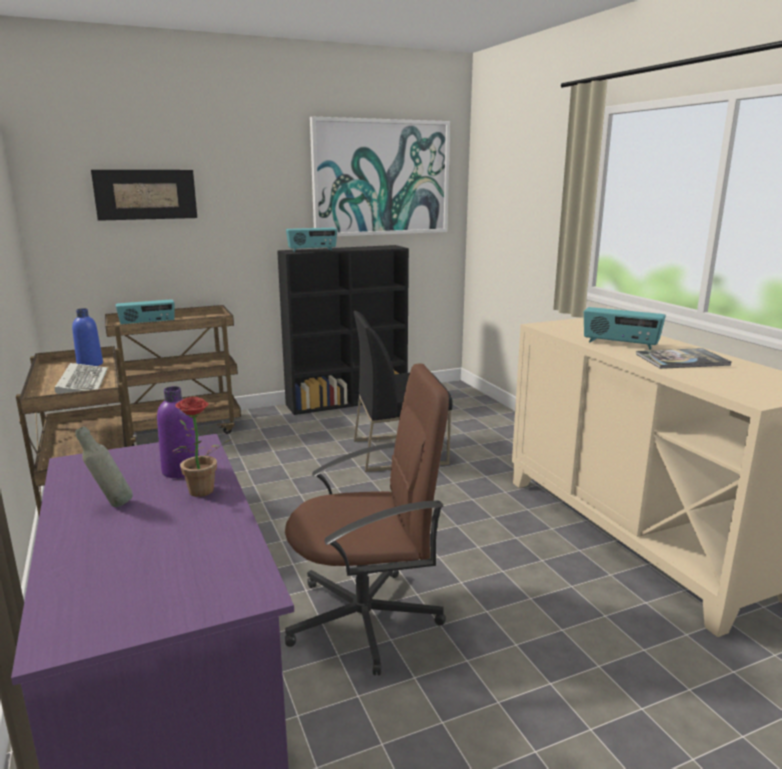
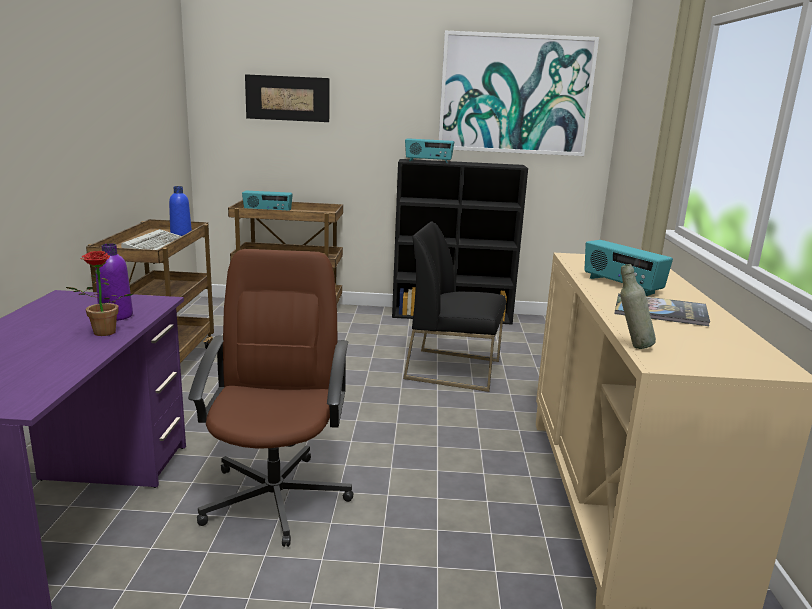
camera: 25 degrees right, 0 degrees up
grey bottle [75,426,133,507] -> grey bottle moved to [620,264,656,349]
brown office chair [285,363,449,676] -> brown office chair turned 105 degrees counterclockwise [188,249,354,547]

